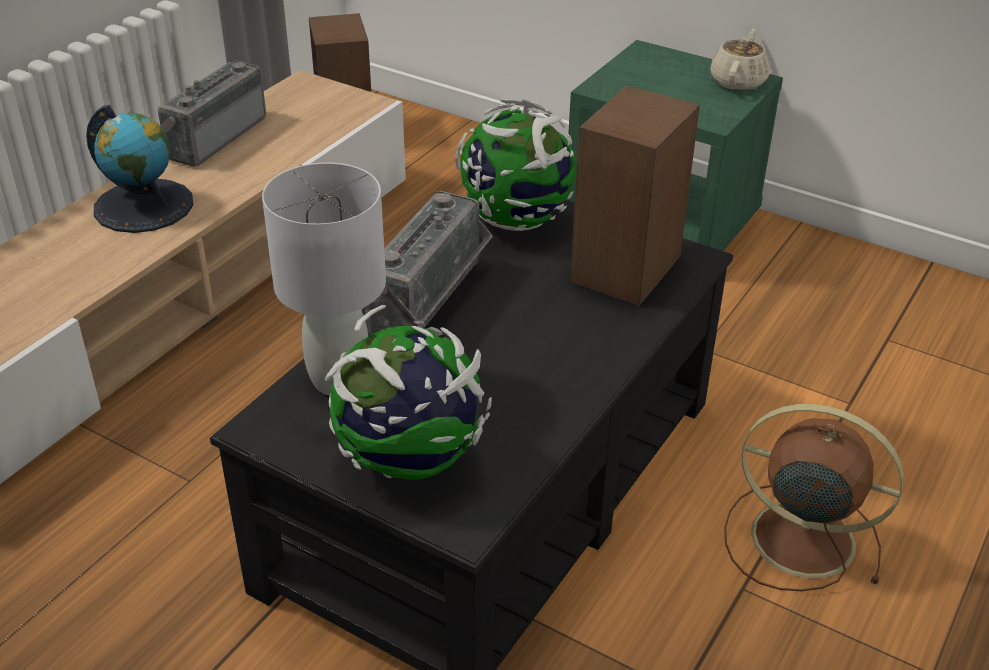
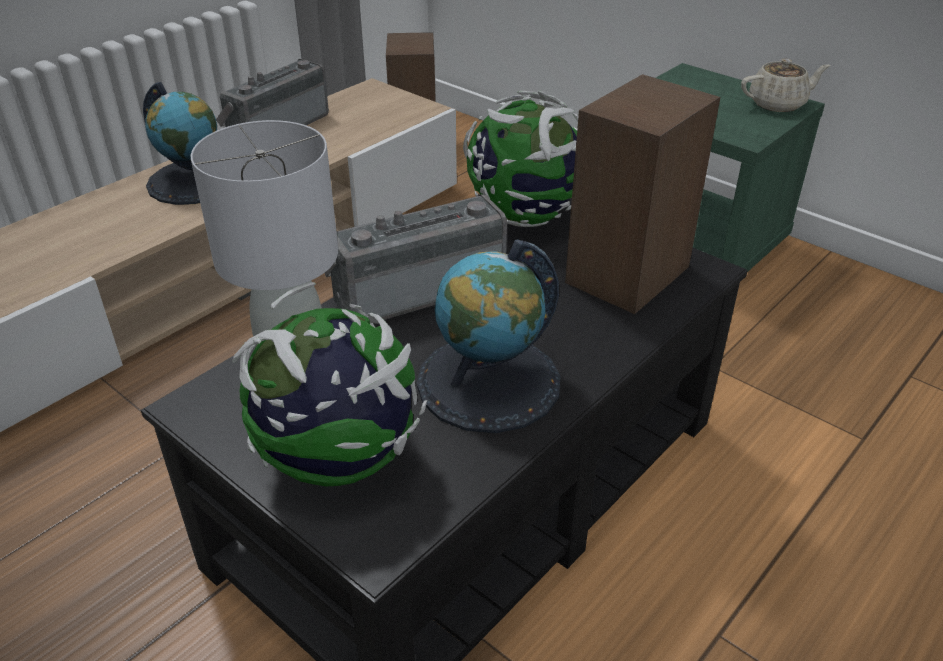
camera: 10 degrees right, 0 degrees up
radio [365,191,493,335] -> radio turned 150 degrees counterclockwise [325,194,507,320]
beige teapot [711,29,769,91] -> beige teapot turned 45 degrees clockwise [741,59,830,112]
brown fan [724,404,904,591] -> none
none -> globe [417,240,560,433]

